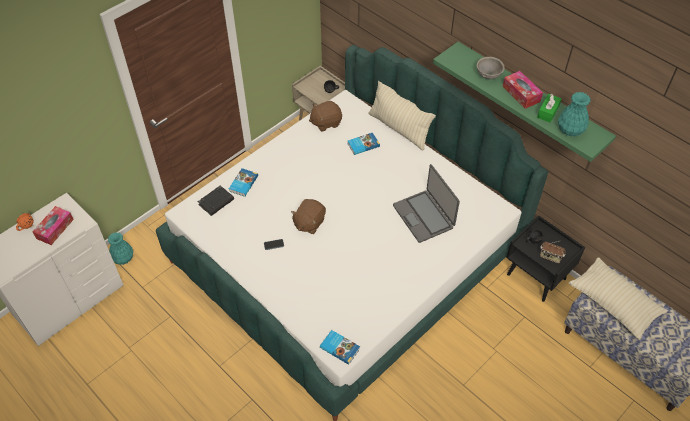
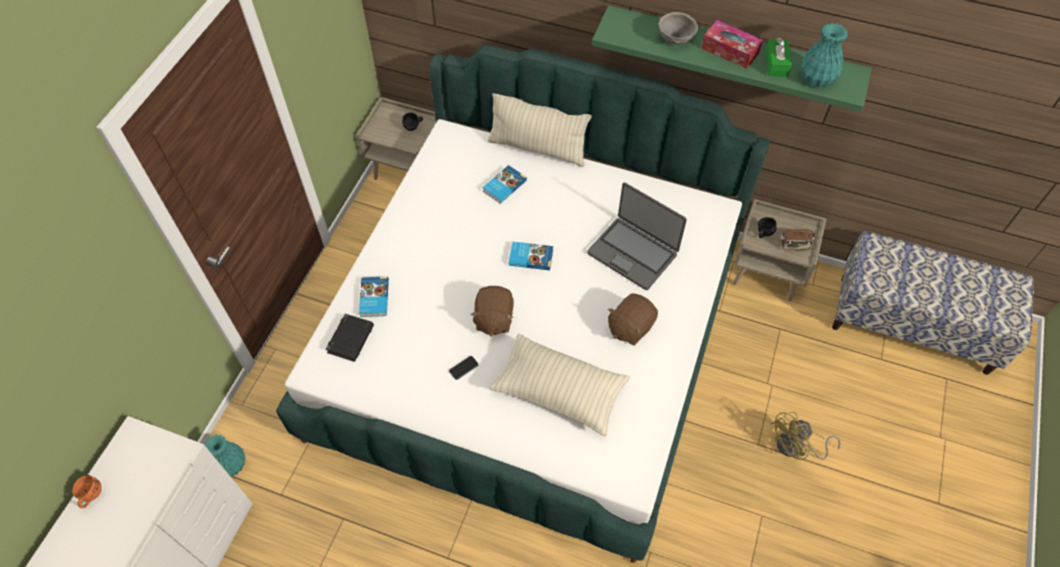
camera: 25 degrees left, 5 degrees up
tissue box [32,206,74,245] -> none
brown plush toy [309,101,342,132] -> brown plush toy moved to [608,293,658,345]
book [320,330,360,365] -> book moved to [509,242,553,270]
black nightstand [506,216,585,302] -> beige nightstand [733,199,827,301]
beige pillow [569,257,668,340] -> beige pillow moved to [489,334,630,436]
none -> yellow fan [770,412,841,460]

